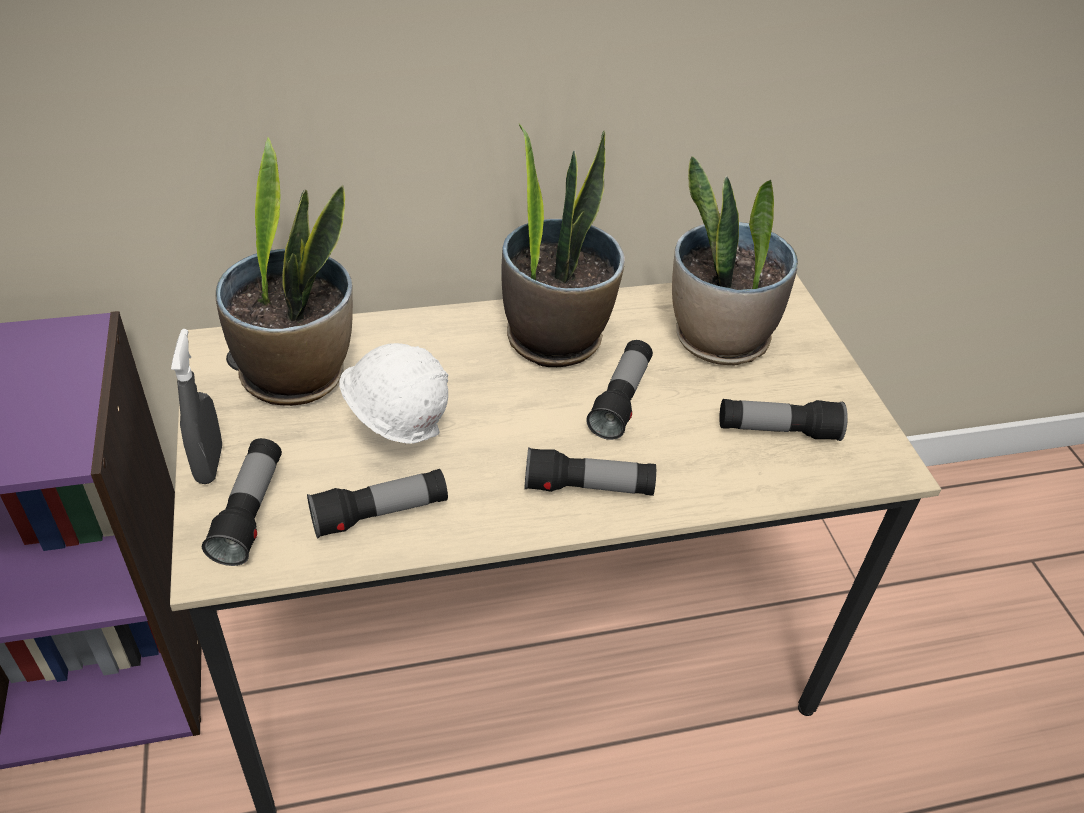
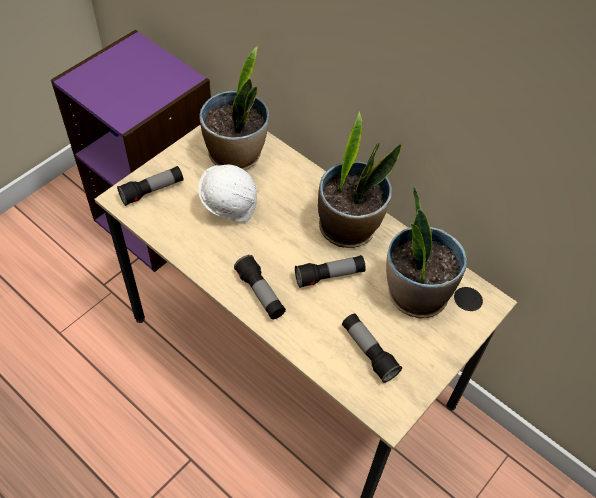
camera: 55 degrees right, 10 degrees up
grey spray bottle [171,329,222,484] -> none
flashlight [307,469,448,539] -> none

